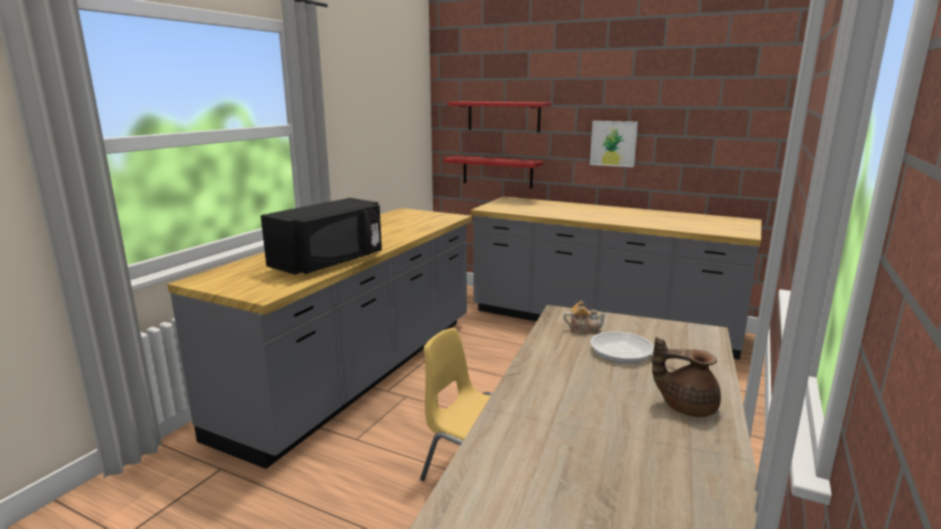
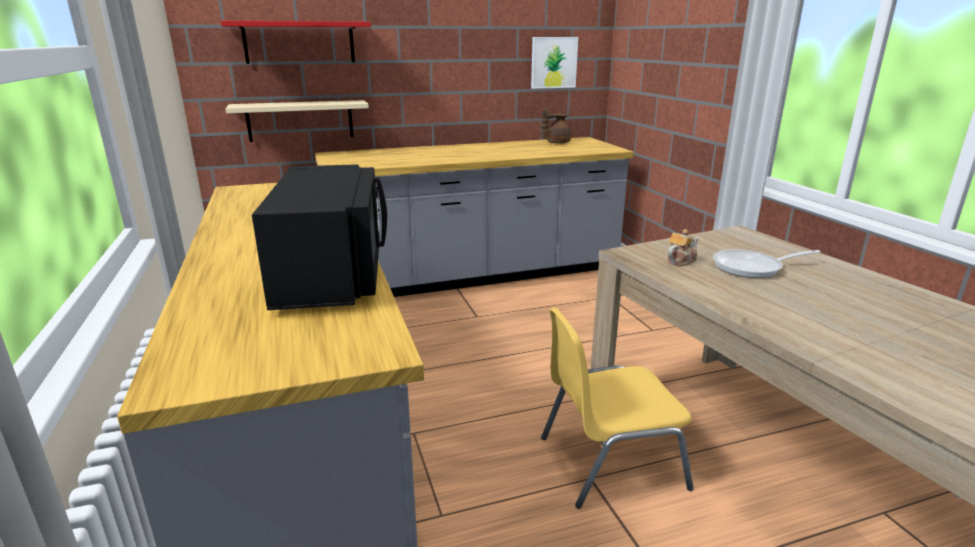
camera: 45 degrees left, 5 degrees up
red shelf [443,156,543,189] -> beige shelf [226,100,369,142]
picture [590,121,638,167] -> picture moved to [531,37,578,89]
brown teapot [652,337,721,417] -> brown teapot moved to [542,109,571,144]

